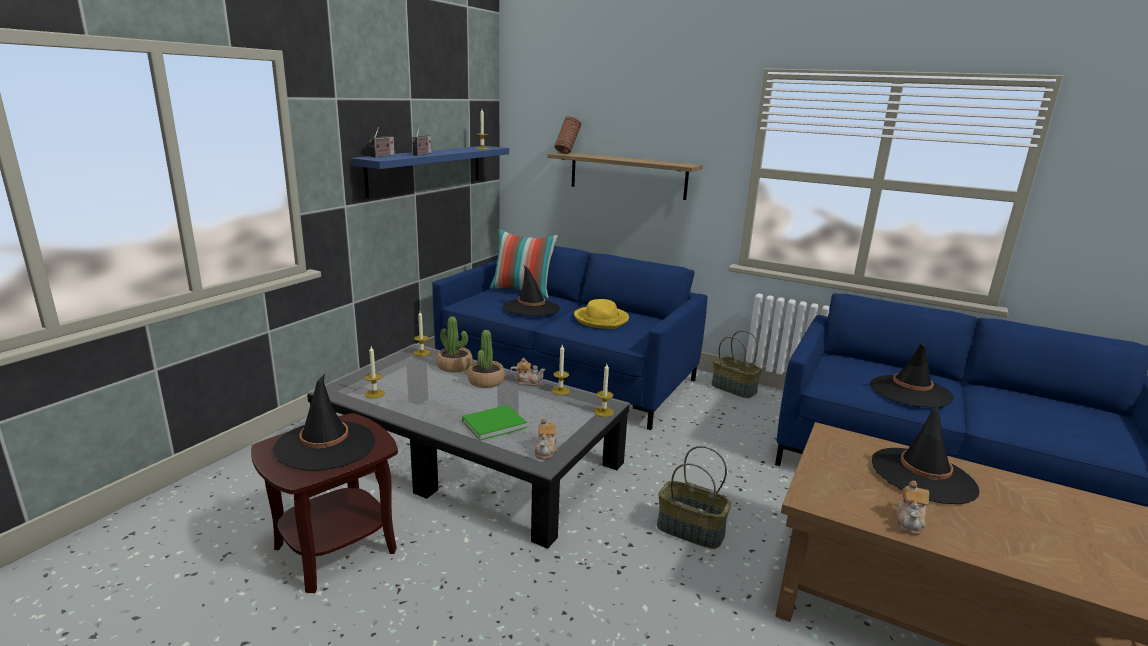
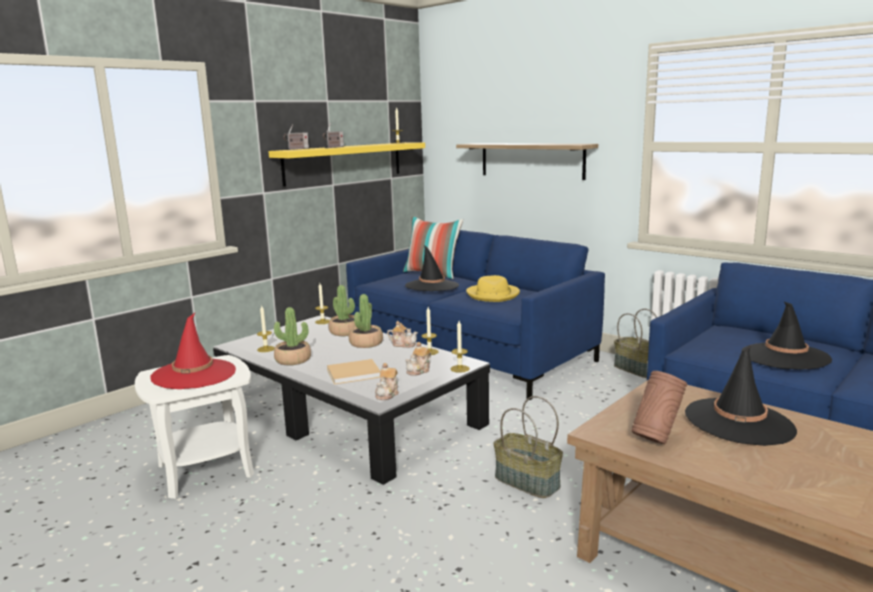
camera: 15 degrees right, 5 degrees down
brown side table [251,413,398,593] -> white side table [135,355,254,499]
black hat [273,374,375,471] -> red hat [150,313,236,389]
blue shelf [351,146,509,198] -> yellow shelf [268,142,425,186]
green book [462,405,527,441] -> beige book [327,359,381,384]
brown vase [555,116,581,154] -> brown vase moved to [631,371,687,444]
teapot [896,481,929,535] -> teapot moved to [405,342,431,376]
none -> potted plant [274,307,311,365]

